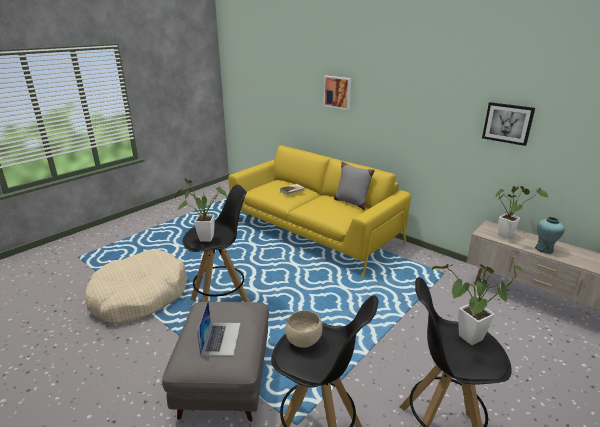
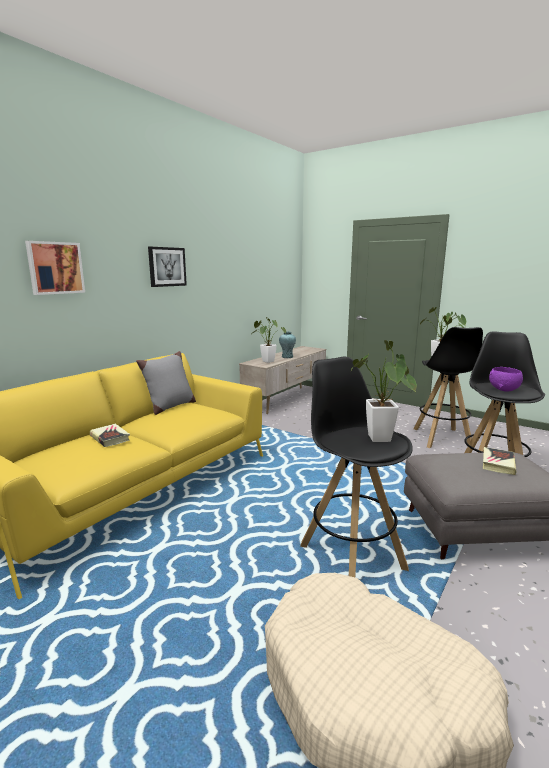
camera: 95 degrees left, 10 degrees down
laptop [197,301,240,356] -> book [483,447,516,475]
beige bowl [285,310,323,348] -> purple bowl [489,367,523,392]
picture [482,102,535,146] -> picture moved to [148,247,187,287]

